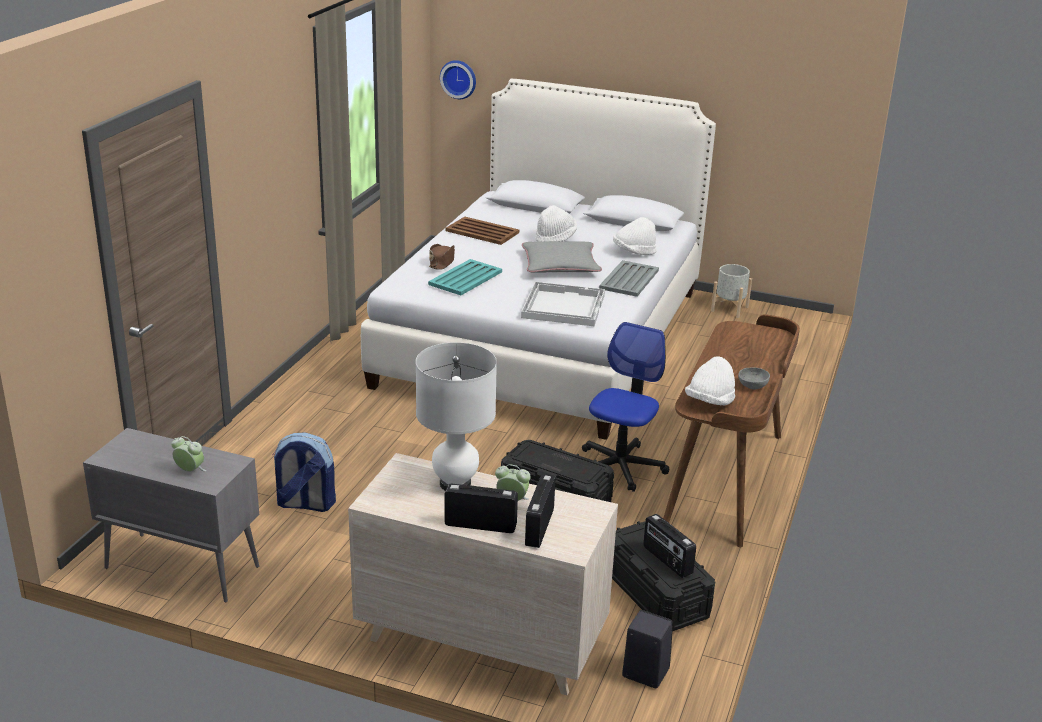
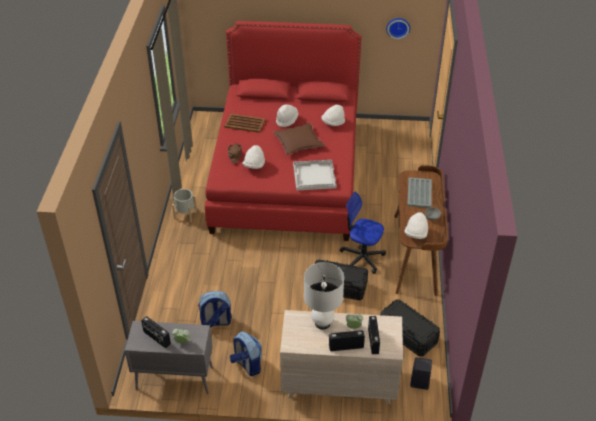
camera: 15 degrees left, 15 degrees up
white bed [361,79,716,440] -> red bed [205,21,362,241]
turquoise tray [428,259,502,295] -> white hat [242,145,265,169]
wall clock [440,60,476,99] -> wall clock moved to [386,18,410,39]
grey pillow [522,241,602,273] -> brown pillow [274,123,325,155]
office chair [582,322,669,492] -> office chair turned 75 degrees counterclockwise [340,192,386,274]
grey tray [599,260,659,297] -> grey tray moved to [407,177,432,208]
radio [643,514,696,578] -> radio moved to [141,316,171,348]
grey planter [711,264,752,318] -> grey planter moved to [172,189,197,222]
none -> backpack [230,331,262,376]

